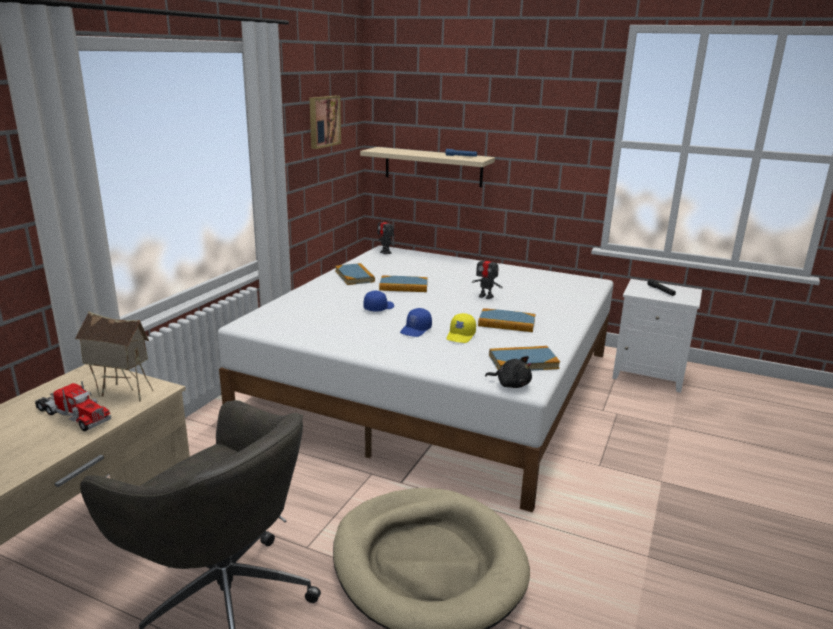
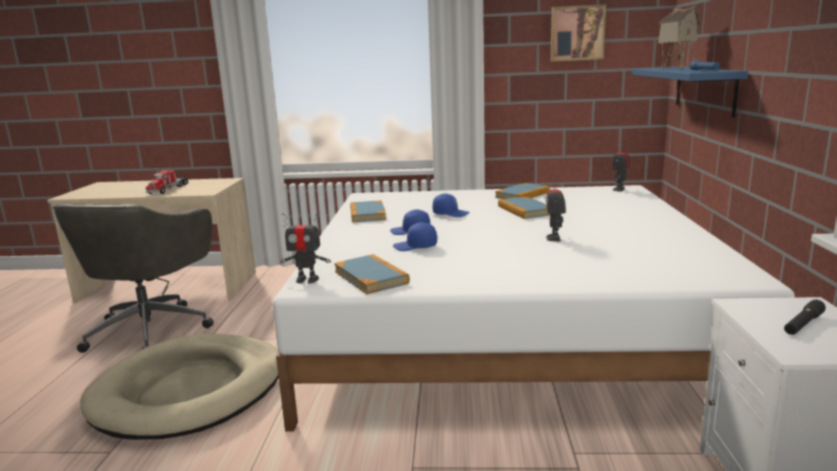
camera: 70 degrees right, 5 degrees down
toy house [75,311,153,401] -> toy house moved to [658,5,700,70]
beige shelf [360,147,495,187] -> blue shelf [632,67,748,118]
yellow cap [446,313,476,343] -> blue cap [393,222,437,251]
book [478,308,536,332] -> book moved to [350,200,386,222]
black plush toy [485,356,532,388] -> toy robot [281,213,331,284]

